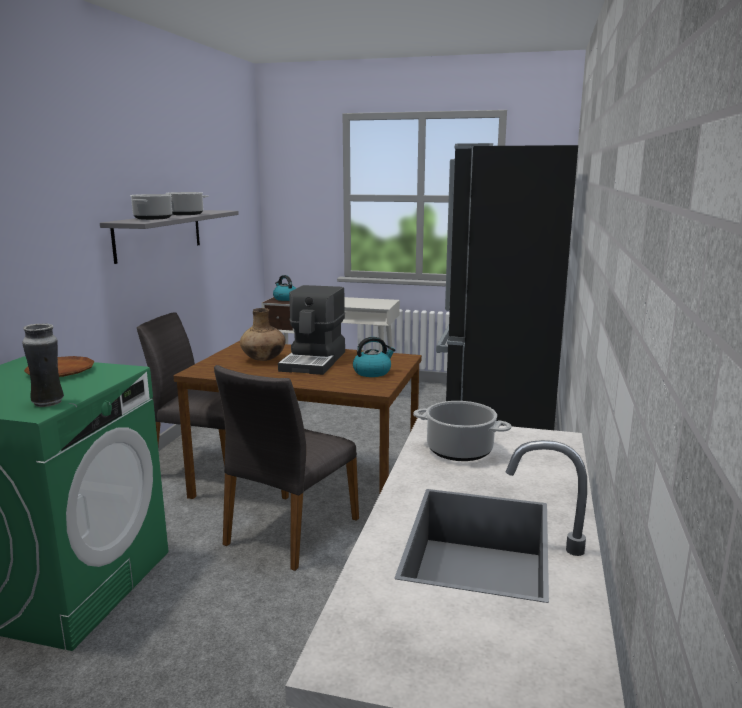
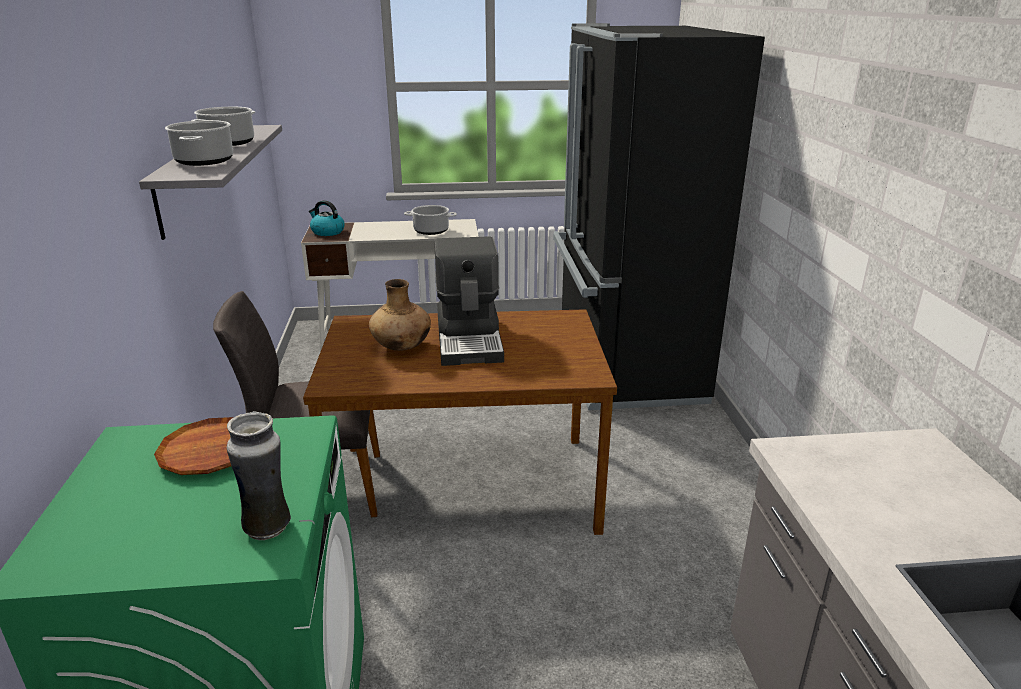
camera: 20 degrees left, 10 degrees up
grey chair [214,365,359,571] -> none
kettle [353,337,395,377] -> none
cooking pot [413,401,511,461] -> cooking pot moved to [404,205,457,235]

